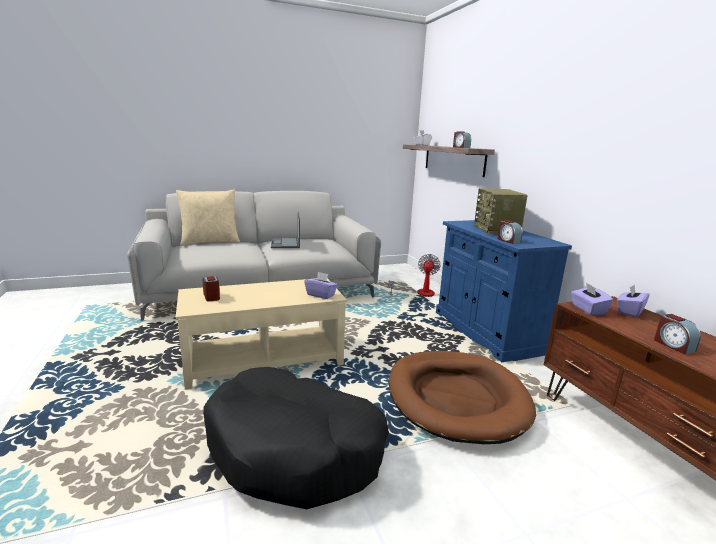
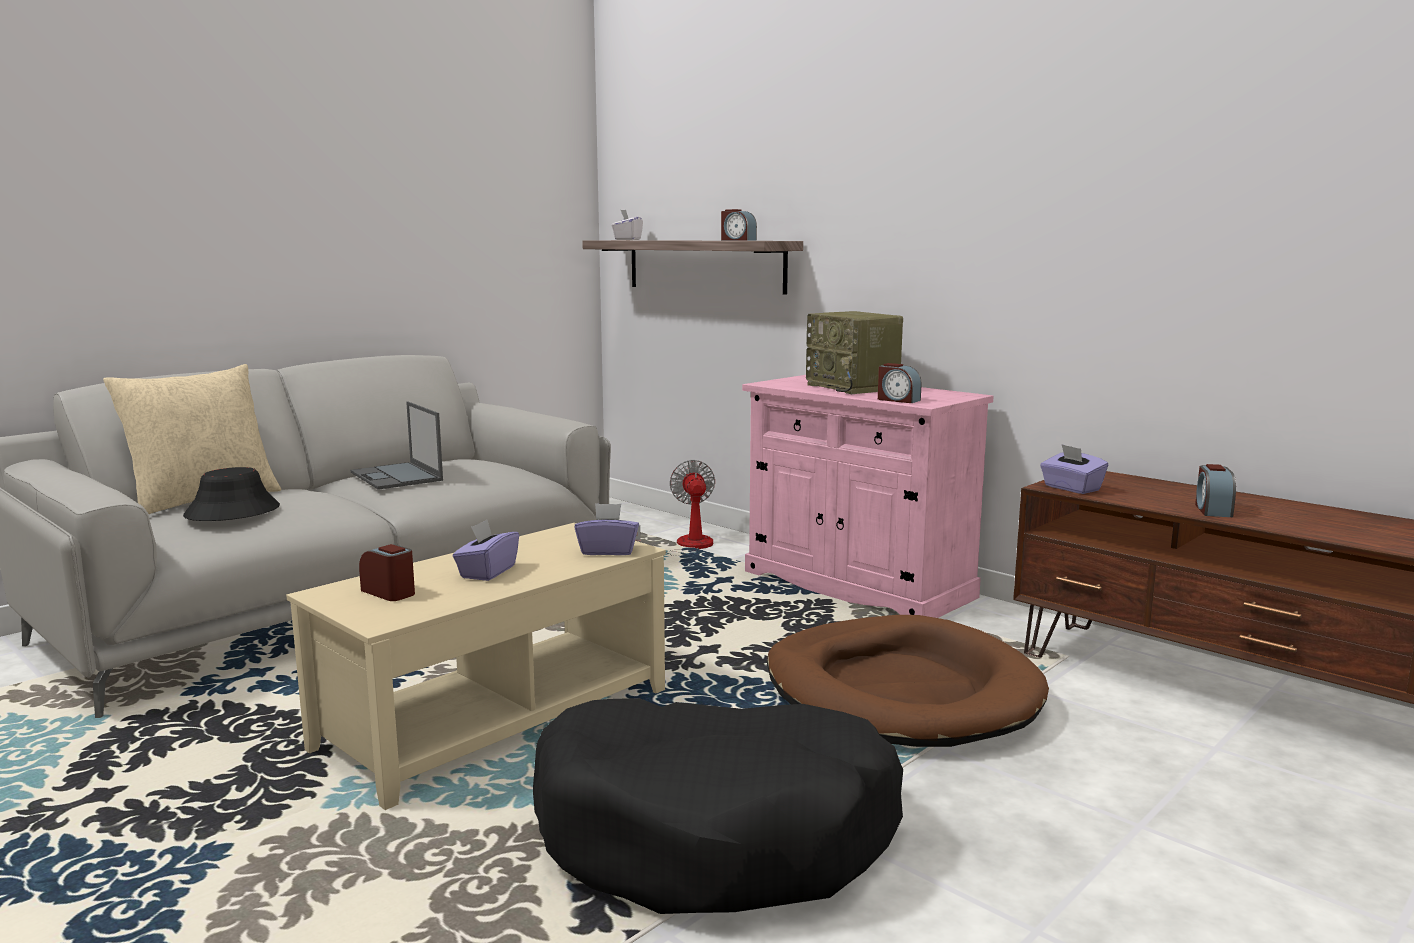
camera: 25 degrees left, 5 degrees down
blue cabinet [436,220,572,362] -> pink cabinet [742,375,994,618]
purple tissue box [617,284,650,317] -> purple tissue box moved to [453,519,519,581]
alarm clock [654,314,701,354] -> alarm clock turned 60 degrees clockwise [1195,464,1236,517]
none -> black hat [183,467,280,521]

